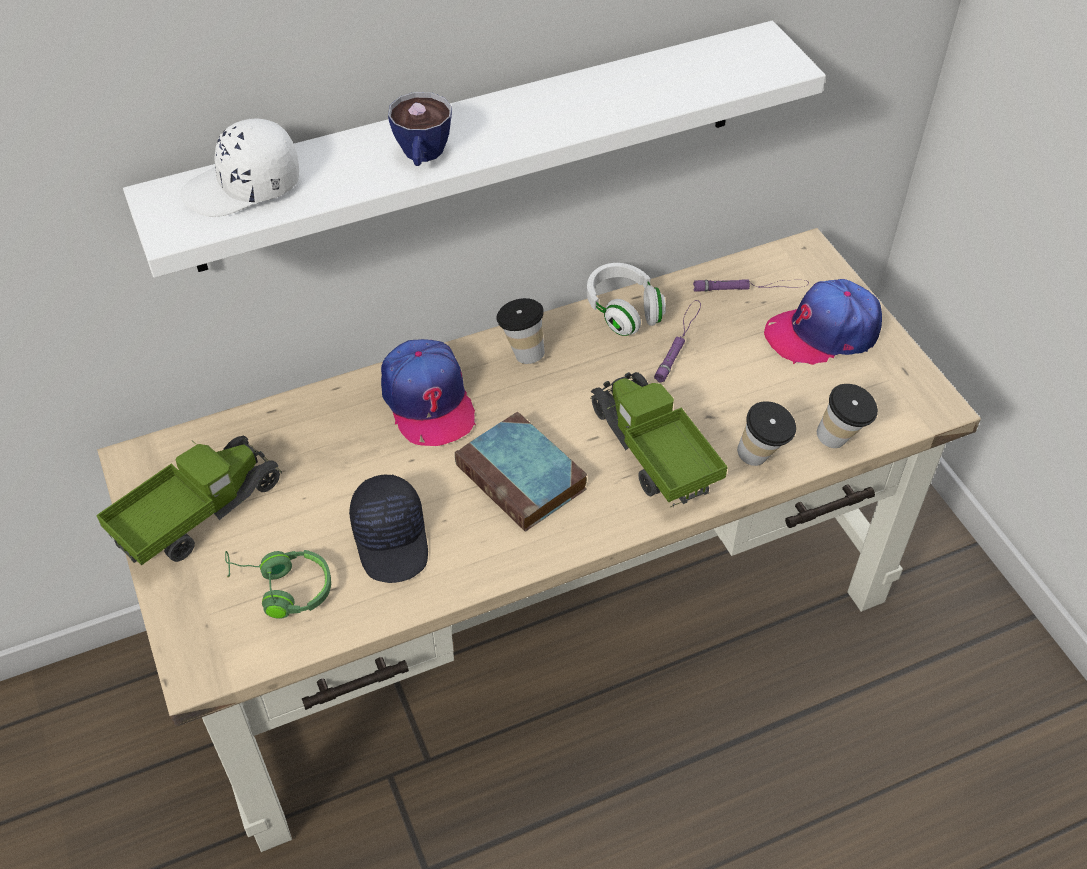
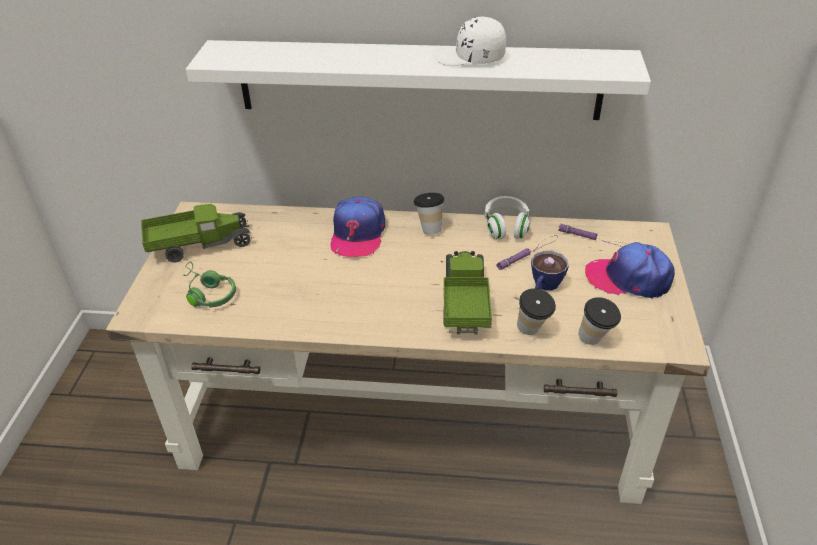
camera: 30 degrees right, 10 degrees down
white cap [180,119,299,217] -> white cap moved to [433,17,506,66]
black cap [349,474,428,583] -> none
cup [388,92,452,166] -> cup moved to [531,251,569,291]
book [455,412,587,532] -> none

